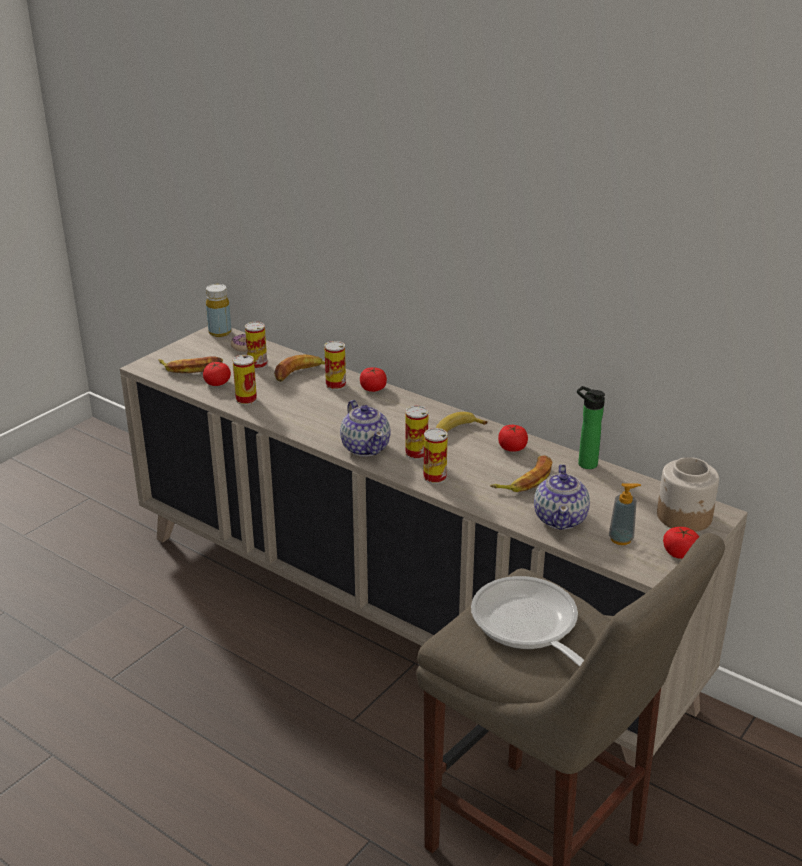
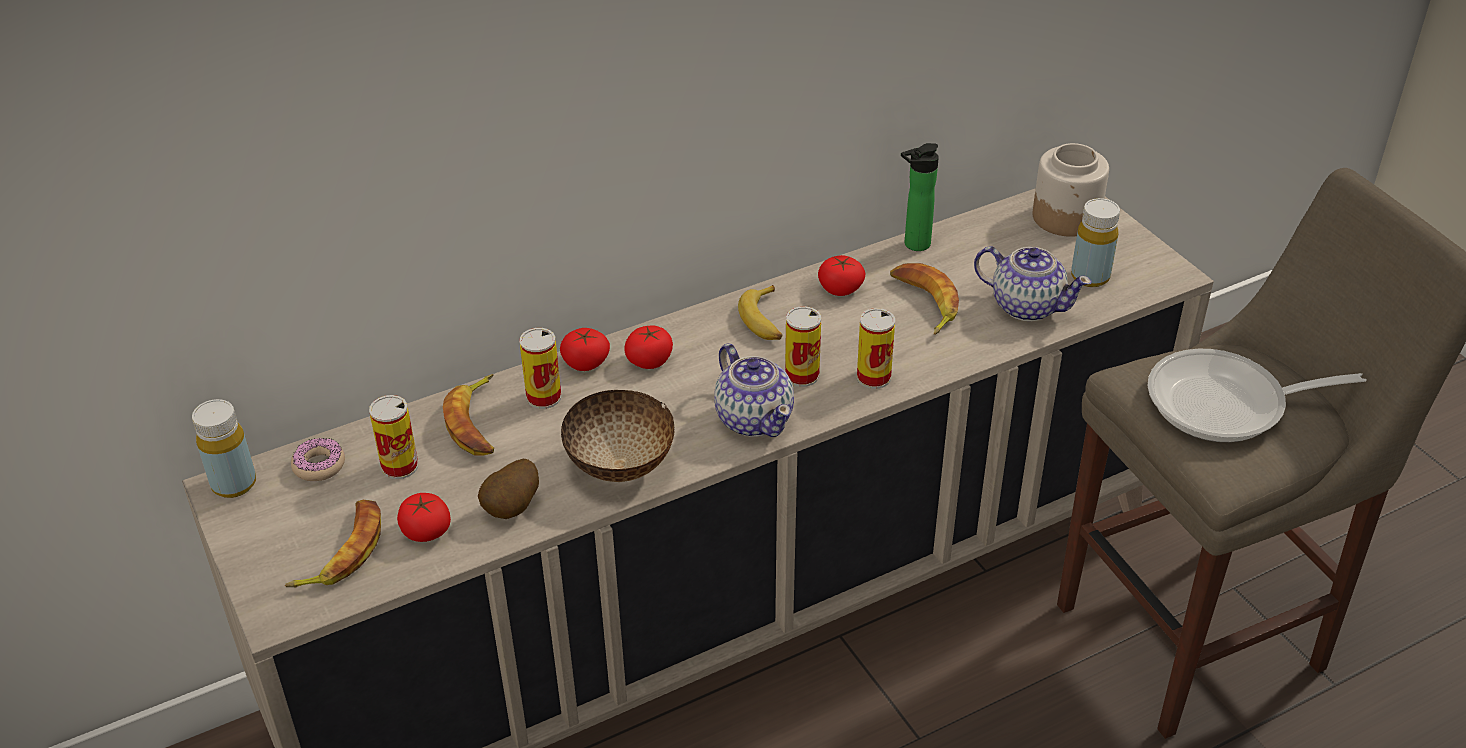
camera: 65 degrees left, 10 degrees up
can [233,355,257,405] -> potato [478,459,539,519]
teapot [340,400,391,457] -> teapot turned 60 degrees clockwise [714,344,794,437]
soap dispenser [609,483,641,545] -> yellow bottle [1071,198,1120,287]
tomato [663,527,699,559] -> tomato moved to [624,326,673,369]
none -> bowl [561,390,674,482]

